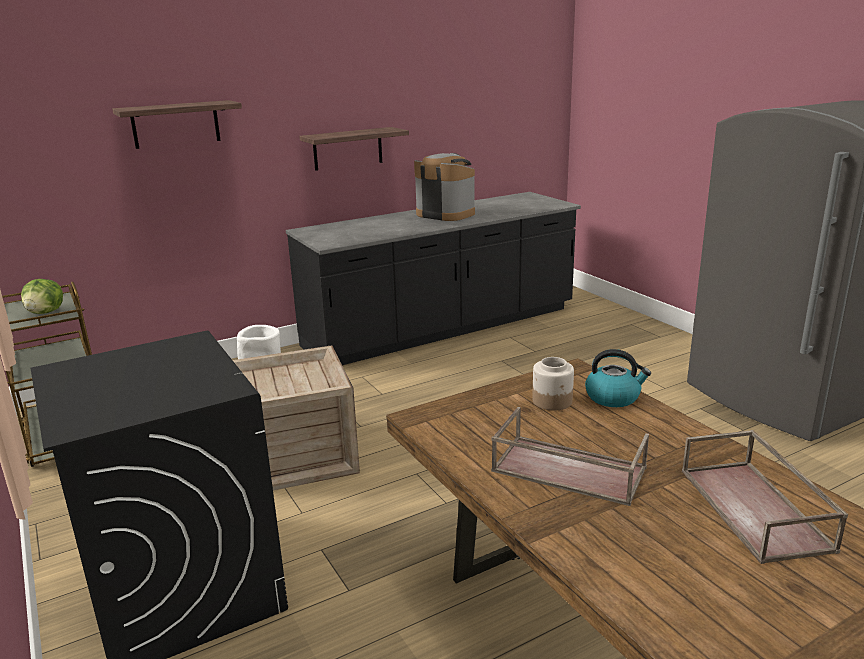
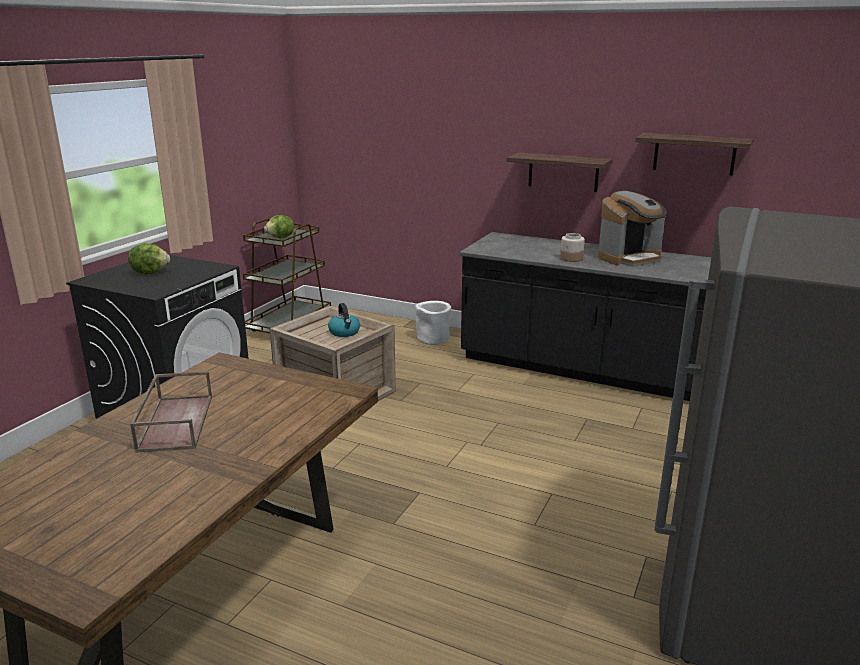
camera: 55 degrees right, 0 degrees up
shelf [112,100,242,149] -> shelf moved to [635,133,753,175]
coffee machine [414,153,475,221] -> coffee machine turned 60 degrees clockwise [598,191,667,267]
jar [532,357,574,410] -> jar moved to [560,233,585,262]
kettle [585,349,651,407] -> kettle moved to [328,303,360,337]
brown tray [682,430,848,564] -> none
none -> lettuce [128,243,170,275]

